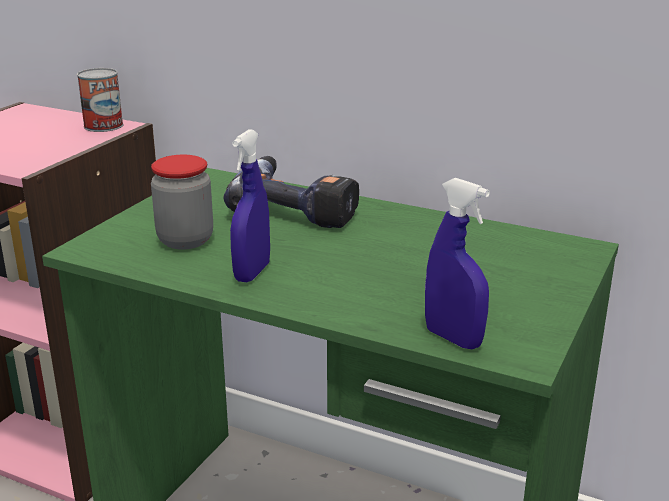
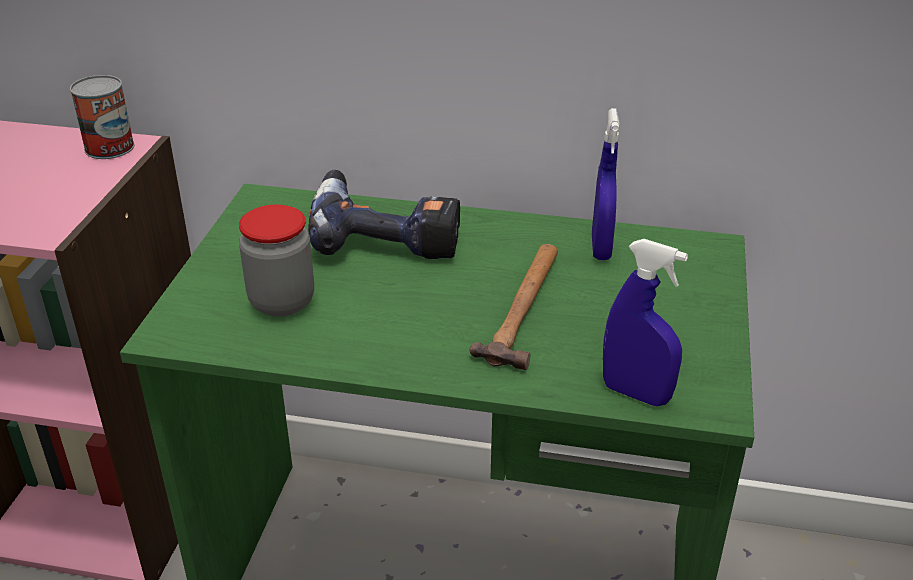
camera: 15 degrees left, 10 degrees up
blue spray bottle [230,129,270,282] -> blue spray bottle moved to [592,108,620,260]
none -> hammer [470,244,558,370]

